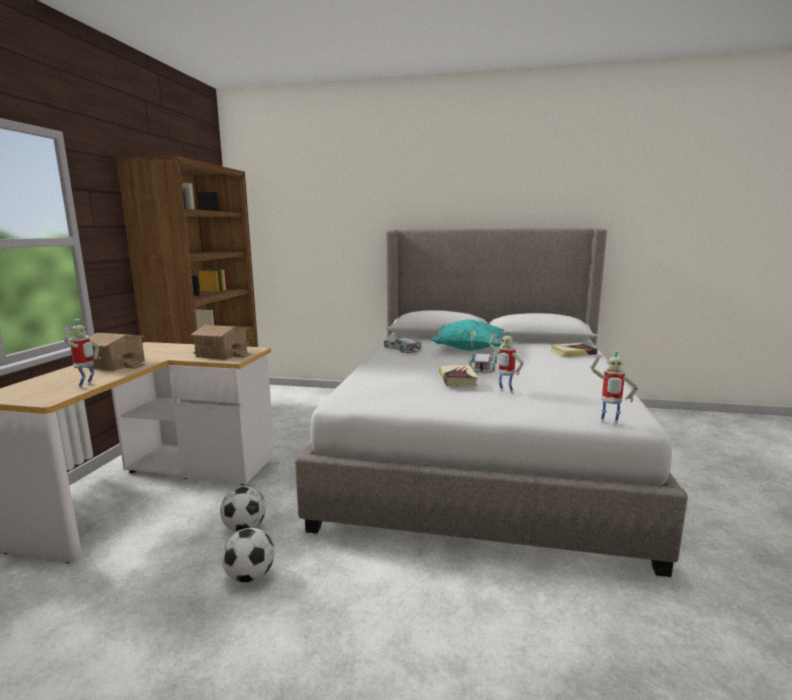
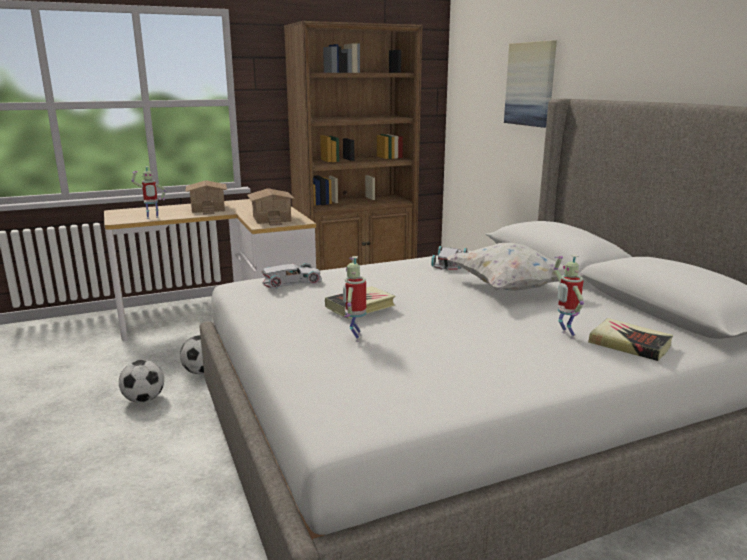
camera: 55 degrees right, 5 degrees up
turquoise pillow [430,319,504,351] -> white pillow [447,243,582,291]
white toy car [469,353,497,373] -> white toy car moved to [262,263,322,289]
toy robot [590,350,638,423] -> toy robot moved to [554,255,584,339]
none -> picture [504,40,557,128]

